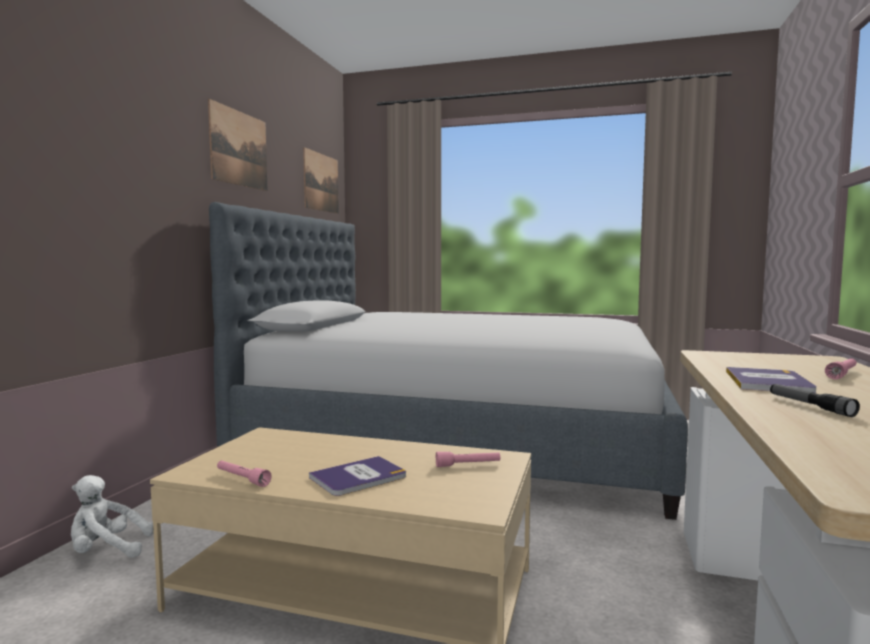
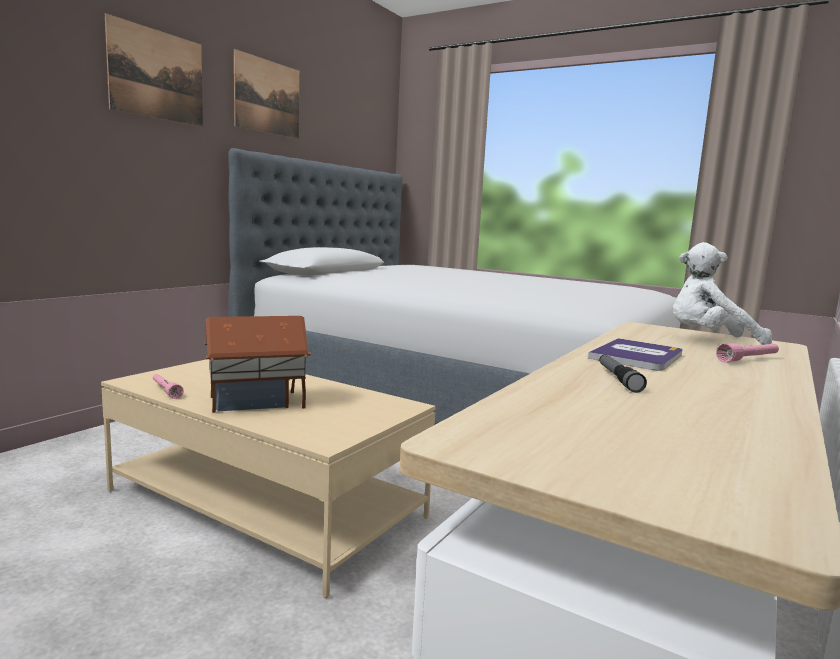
camera: 15 degrees right, 5 degrees up
white plush toy [71,475,154,558] -> white plush toy moved to [673,242,772,345]
picture [303,147,339,214] -> picture moved to [105,13,203,127]
book [309,456,406,496] -> toy house [205,316,311,413]
pink flashlight [436,452,500,467] -> none

